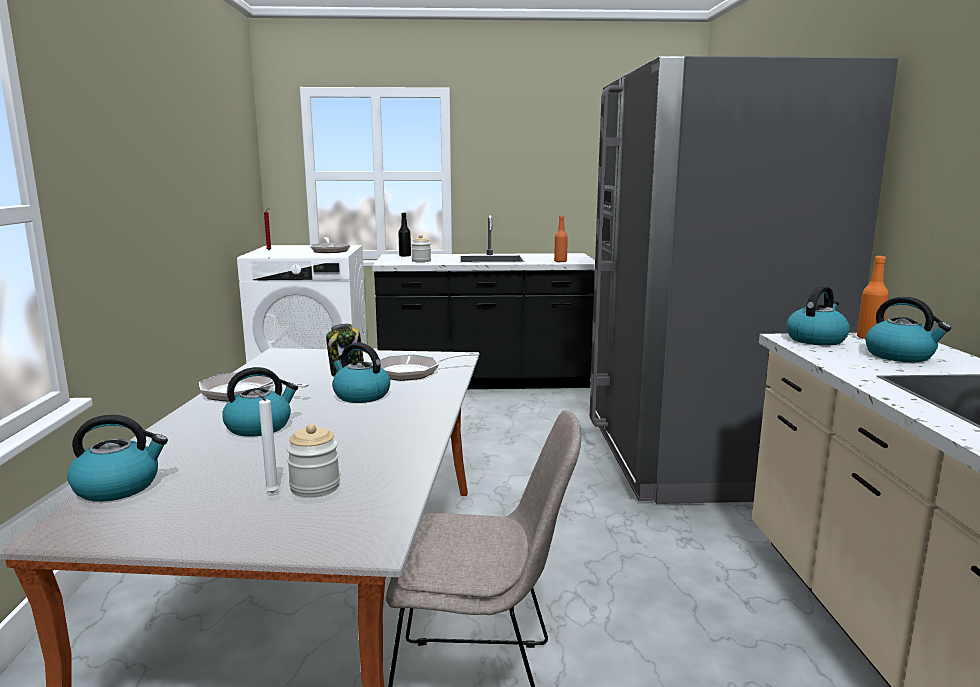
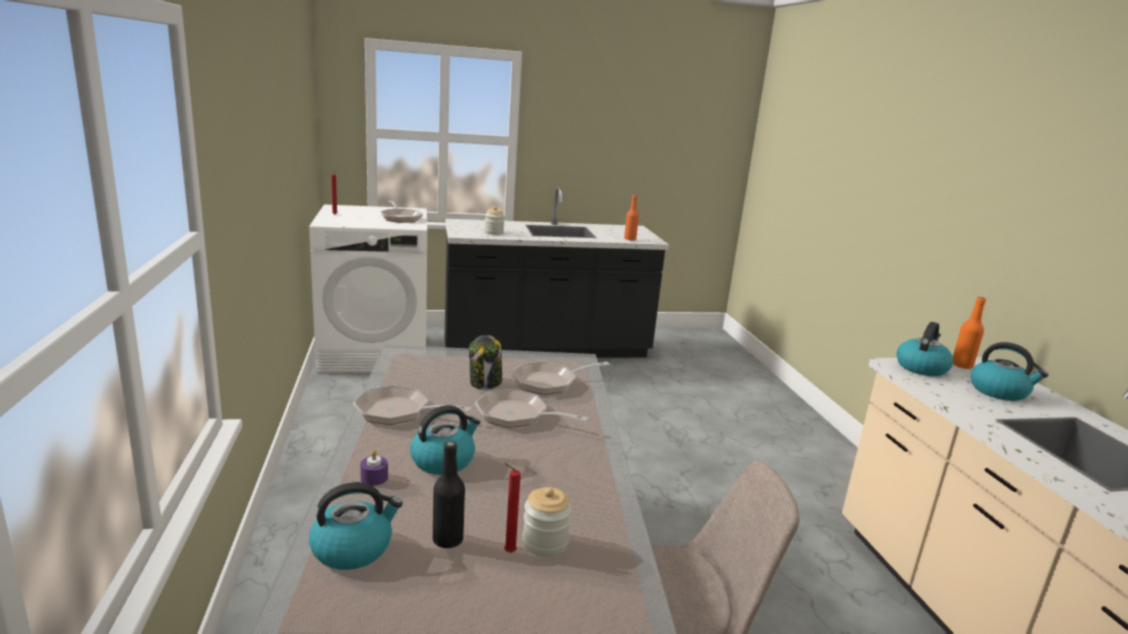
camera: 10 degrees left, 5 degrees up
white candle [252,390,279,494] -> red candle [504,463,521,553]
kettle [331,343,390,403] -> frying pan [475,389,589,428]
black bottle [398,213,411,257] -> black bottle moved to [433,441,465,548]
grey fridge [589,56,898,504] -> none
none -> purple candle [360,450,388,486]

